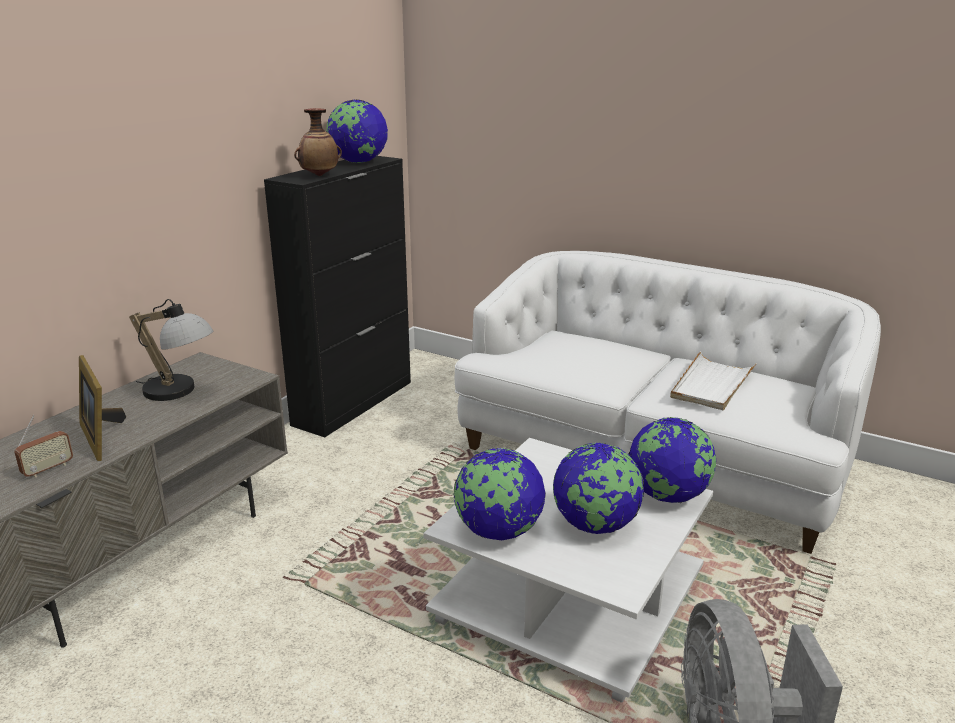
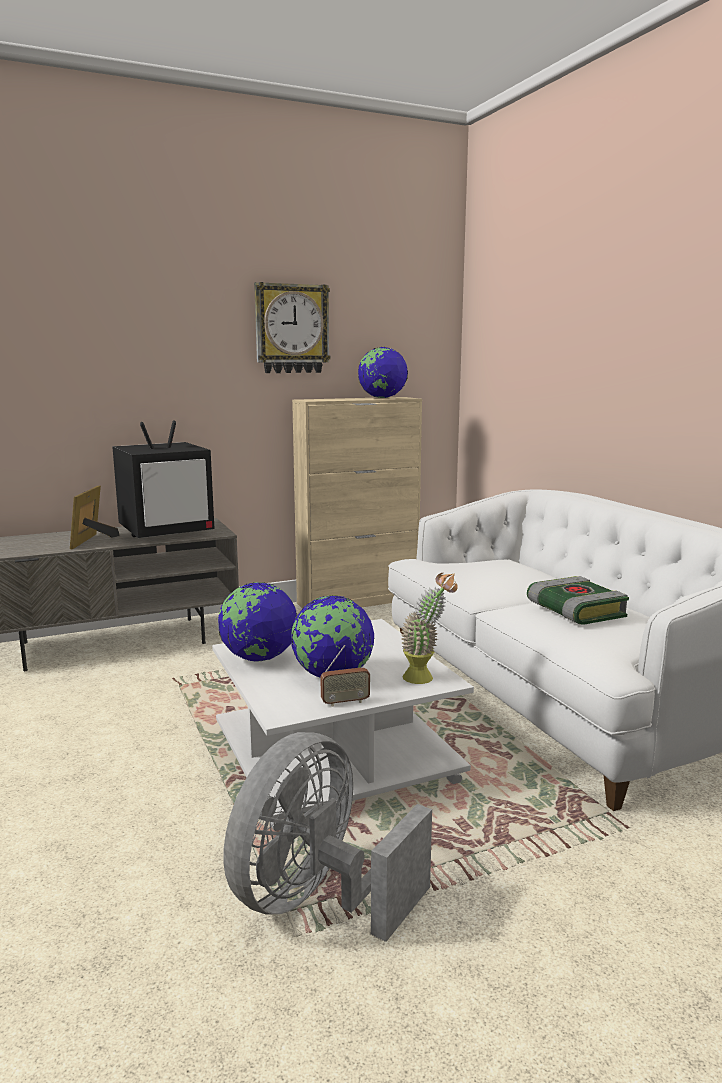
camera: 35 degrees right, 10 degrees down
radio [15,415,73,478] -> radio moved to [320,645,370,707]
table lamp [129,299,213,401] -> television [112,420,214,538]
black cabinet [264,156,411,437] -> beige cabinet [292,397,422,609]
vase [294,108,342,176] -> none
globe [628,417,716,503] -> potted plant [401,573,458,684]
white tray [670,351,757,411] -> book [527,576,629,625]
none -> wall clock [254,282,331,373]

